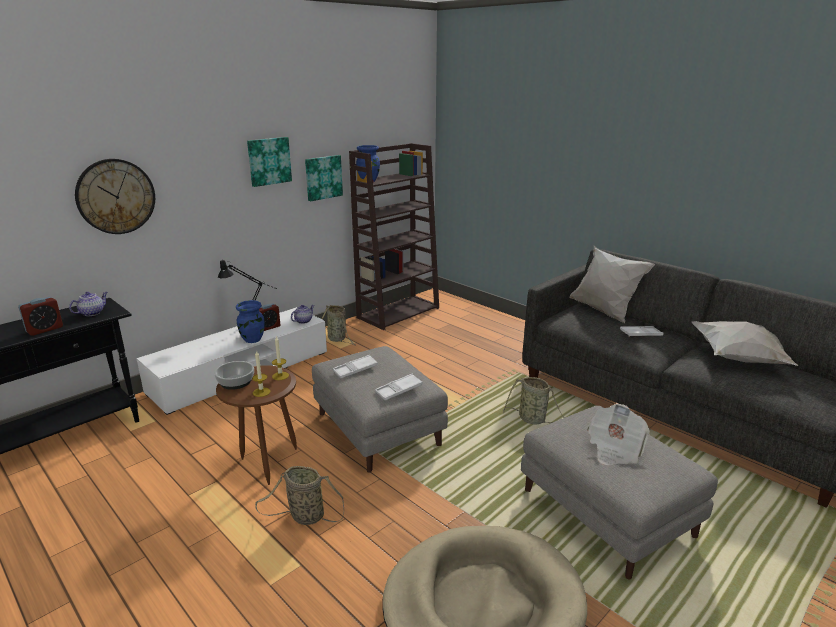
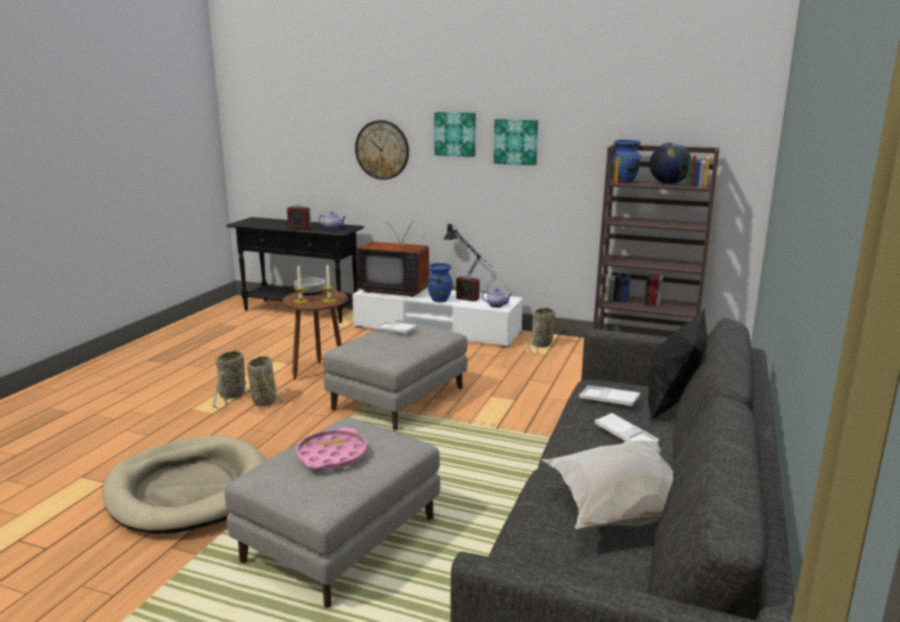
camera: 65 degrees right, 5 degrees down
picture [305,155,343,201] -> picture moved to [434,112,476,157]
white tray [375,374,423,401] -> white tray moved to [579,386,640,407]
basket [503,377,563,424] -> basket moved to [213,349,247,409]
white pillow [570,246,655,323] -> black pillow [648,309,707,422]
newspaper [588,404,650,465] -> pink tray [296,427,367,469]
none -> television [356,221,429,297]
none -> globe [649,142,692,184]

